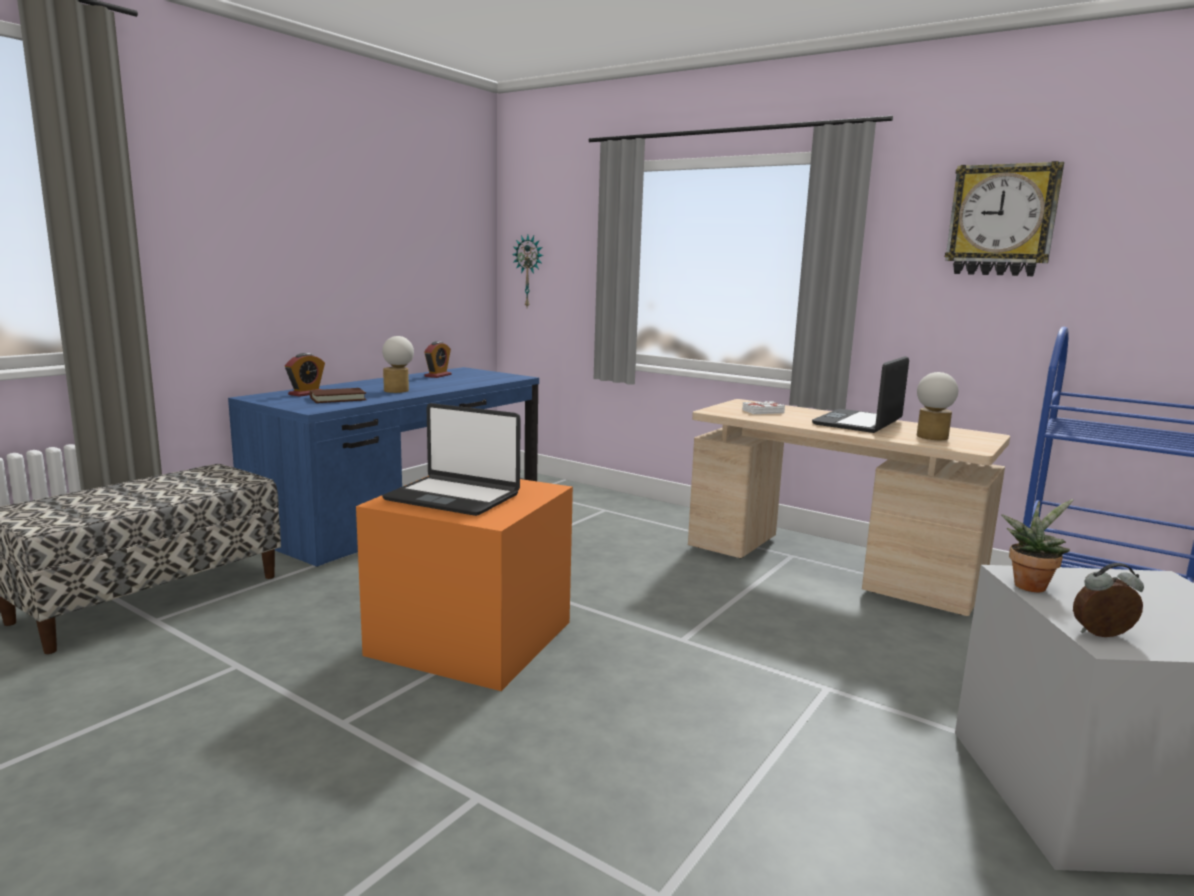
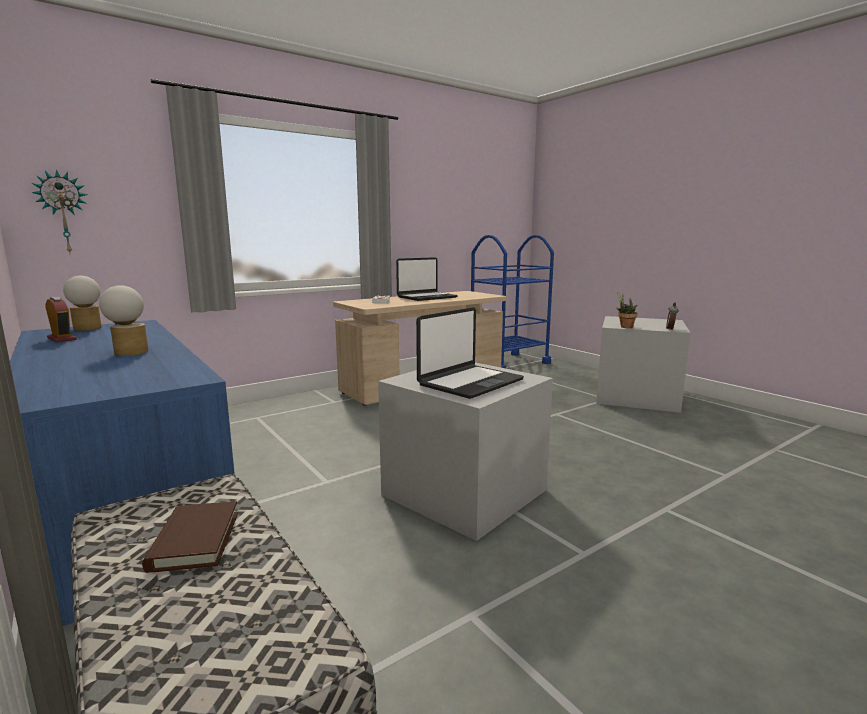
camera: 70 degrees left, 0 degrees up
alarm clock [285,353,325,397] -> none
brown book [310,388,367,403] -> brown book moved to [142,501,238,573]
orange storage box [356,476,573,691] -> grey storage box [378,362,553,541]
laptop [812,356,909,433] -> laptop turned 90 degrees counterclockwise [396,257,458,301]
table lamp [917,372,958,440] -> table lamp moved to [63,276,102,331]
wall clock [945,161,1064,276] -> none

